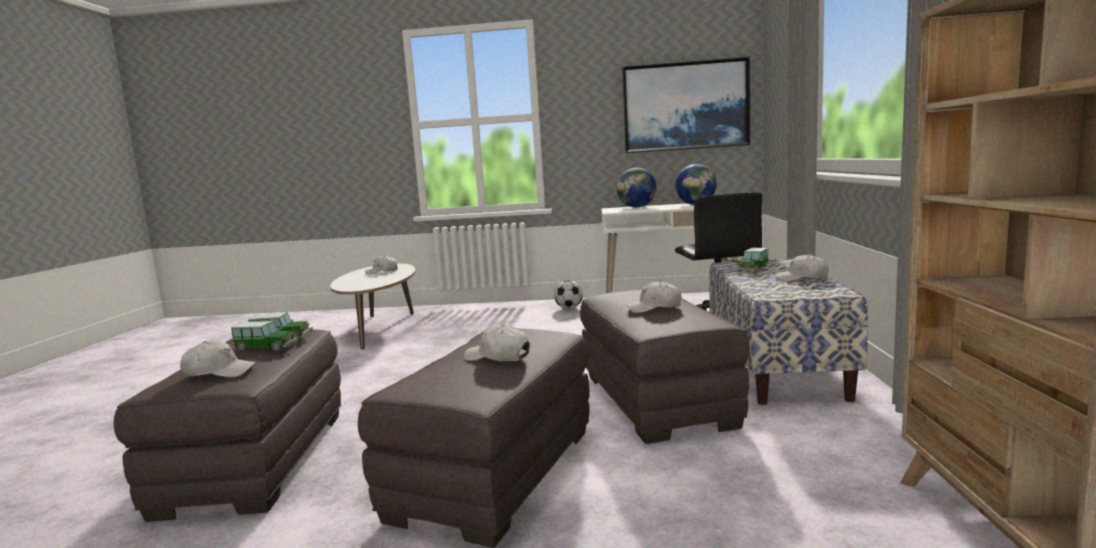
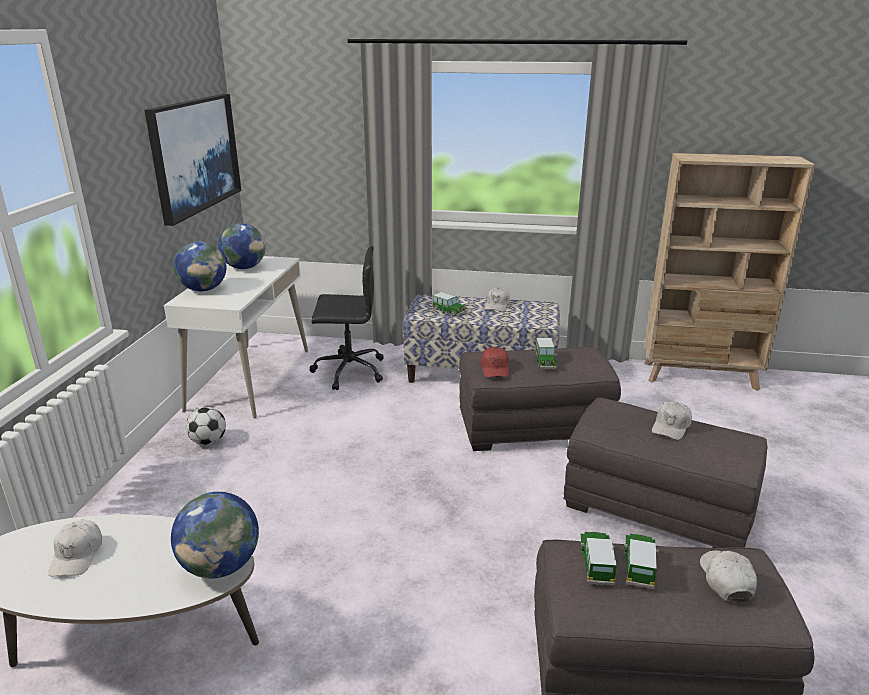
camera: 85 degrees left, 15 degrees up
white cap [626,281,682,313] -> toy car [535,338,558,369]
none -> globe [171,492,259,578]
none -> red cap [481,347,509,377]

